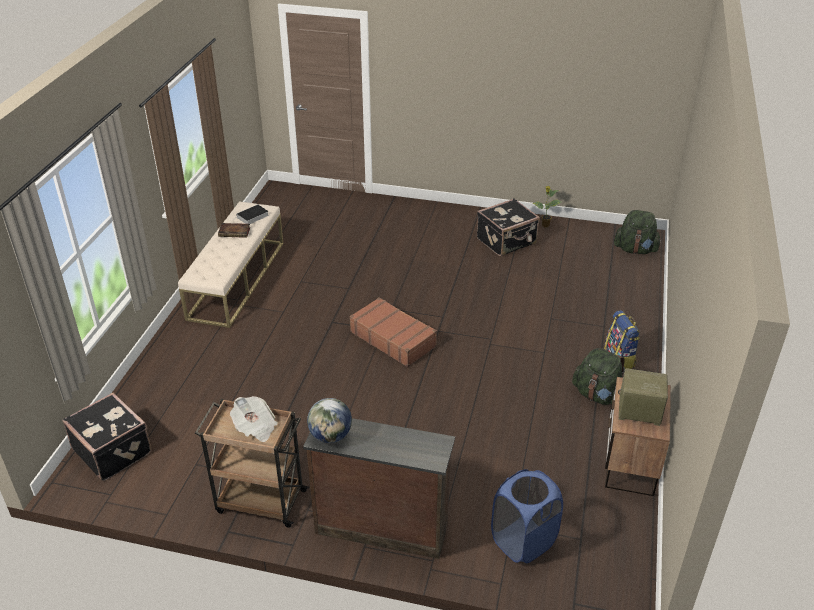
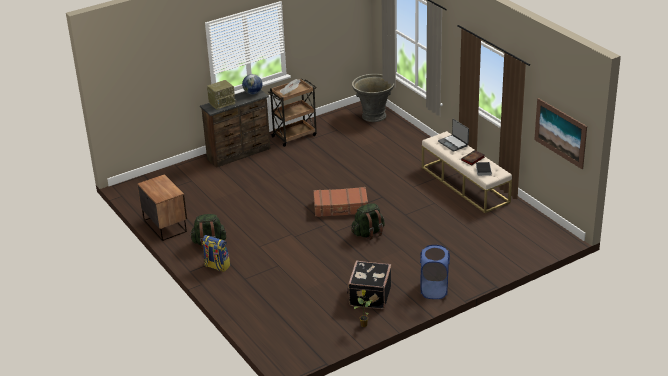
camera: 135 degrees right, 5 degrees down
black suitcase [62,393,152,481] -> grey planter [352,74,394,122]
blue laundry basket [491,469,563,563] -> blue laundry basket moved to [420,245,450,299]
green backpack [614,210,662,254] -> green backpack moved to [352,203,385,240]
radio [618,368,668,426] -> radio moved to [207,80,237,110]
none -> laptop [438,119,469,152]
none -> picture [534,98,587,169]

